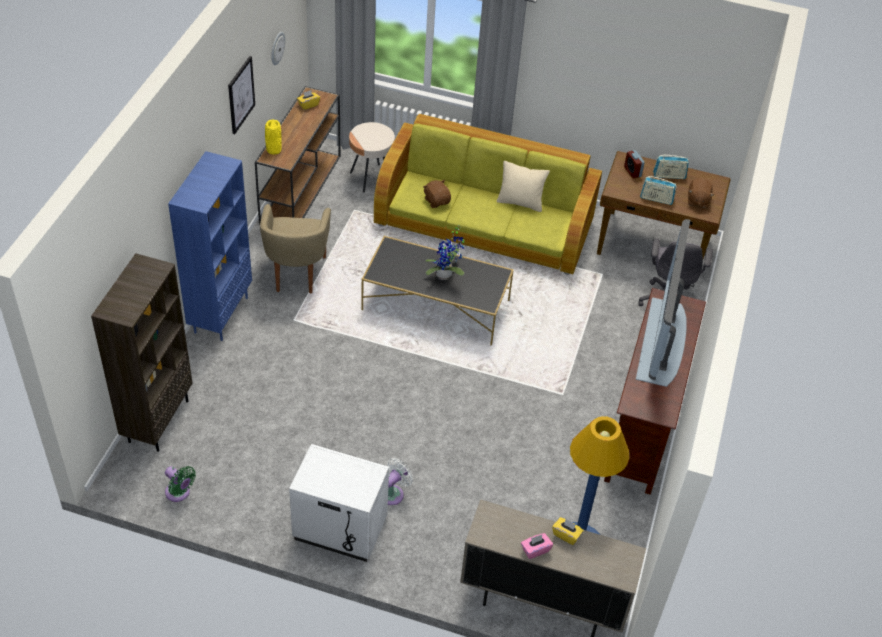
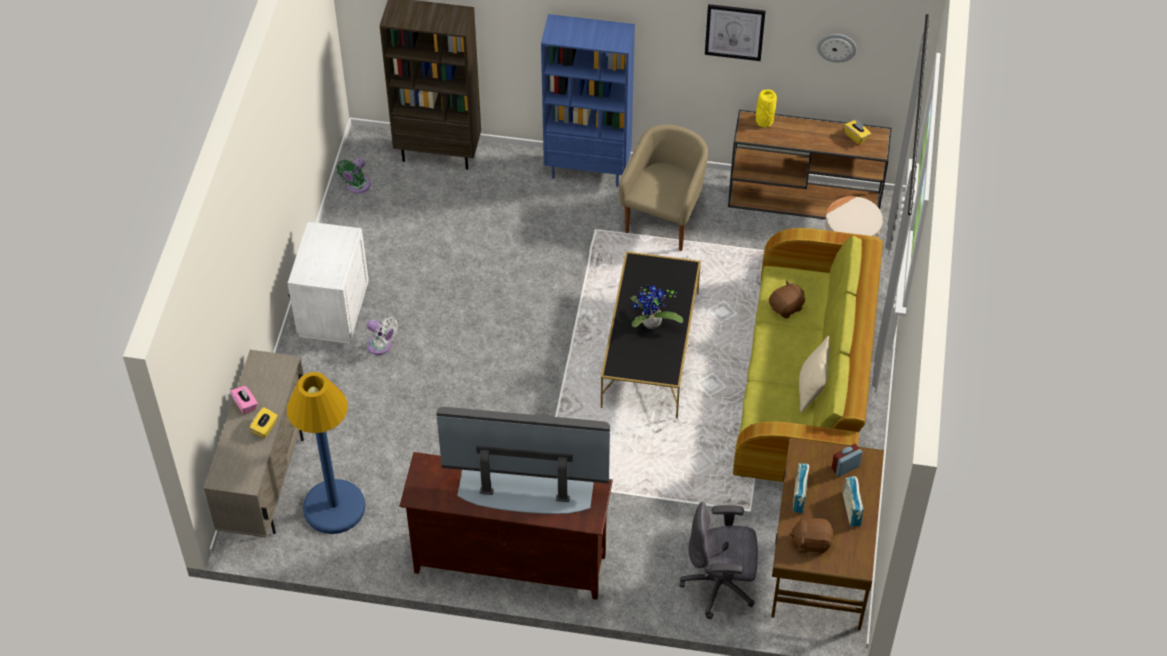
camera: 85 degrees right, 5 degrees up
beige armchair [260,204,331,293] -> beige armchair turned 120 degrees clockwise [619,124,708,251]

